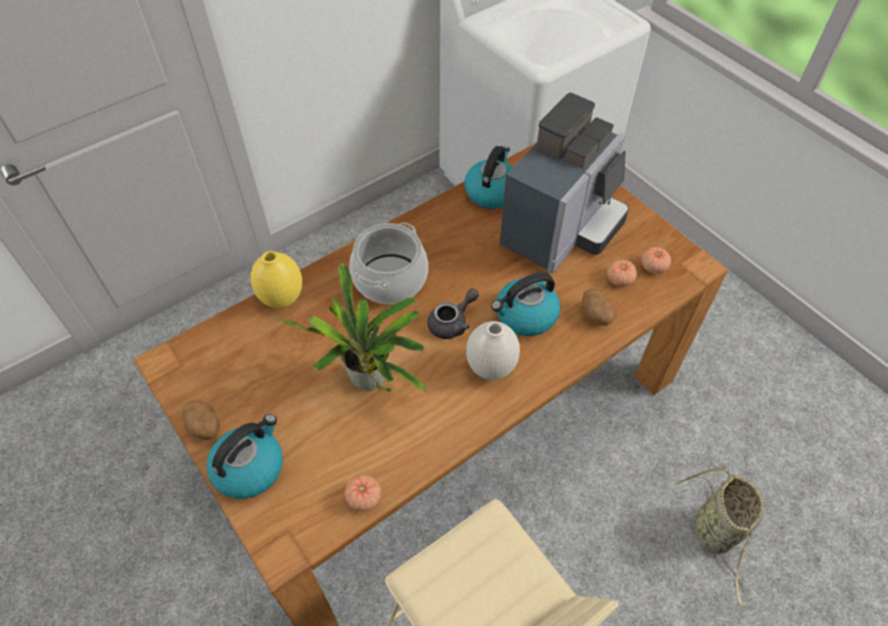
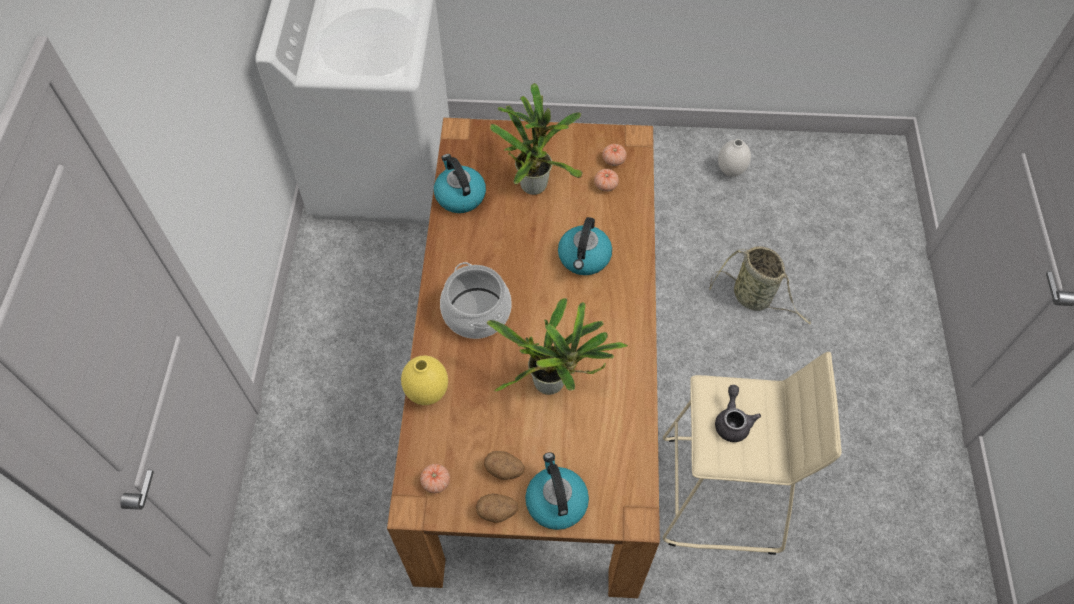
camera: 50 degrees left, 5 degrees up
tomato [345,475,381,511] -> tomato moved to [420,464,450,493]
grey teapot [427,289,479,339] -> grey teapot moved to [715,385,761,442]
white vase [466,321,520,380] -> white vase moved to [718,139,751,176]
coffee machine [500,93,629,273] -> potted plant [490,83,583,195]
potato [582,289,615,326] -> potato moved to [484,451,525,480]

